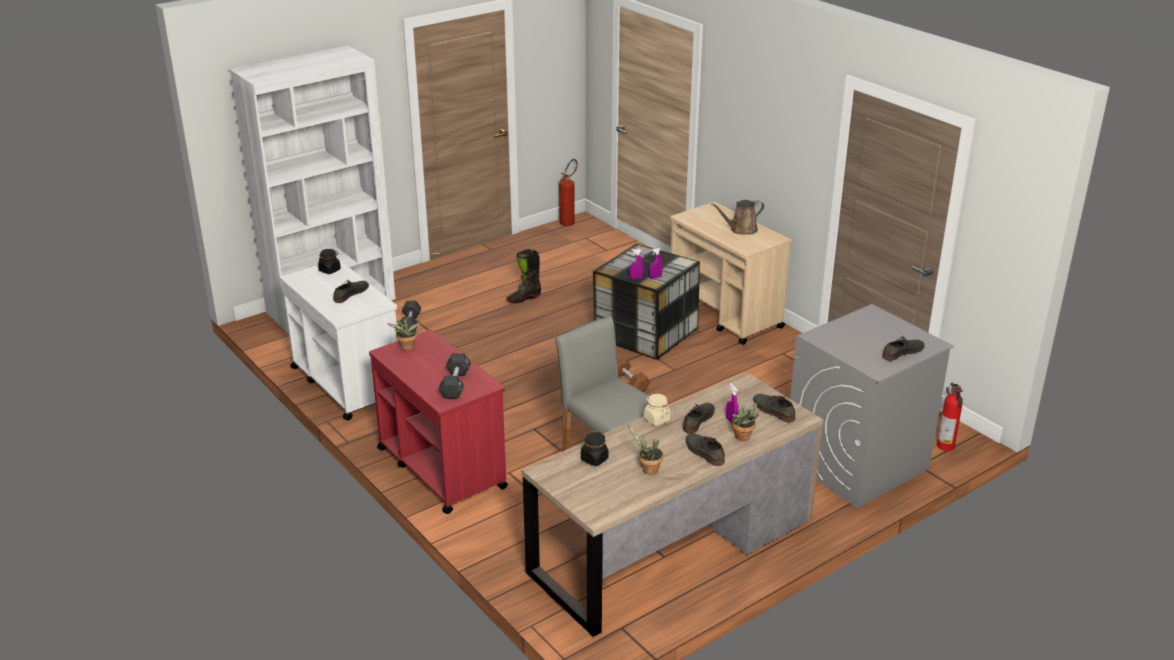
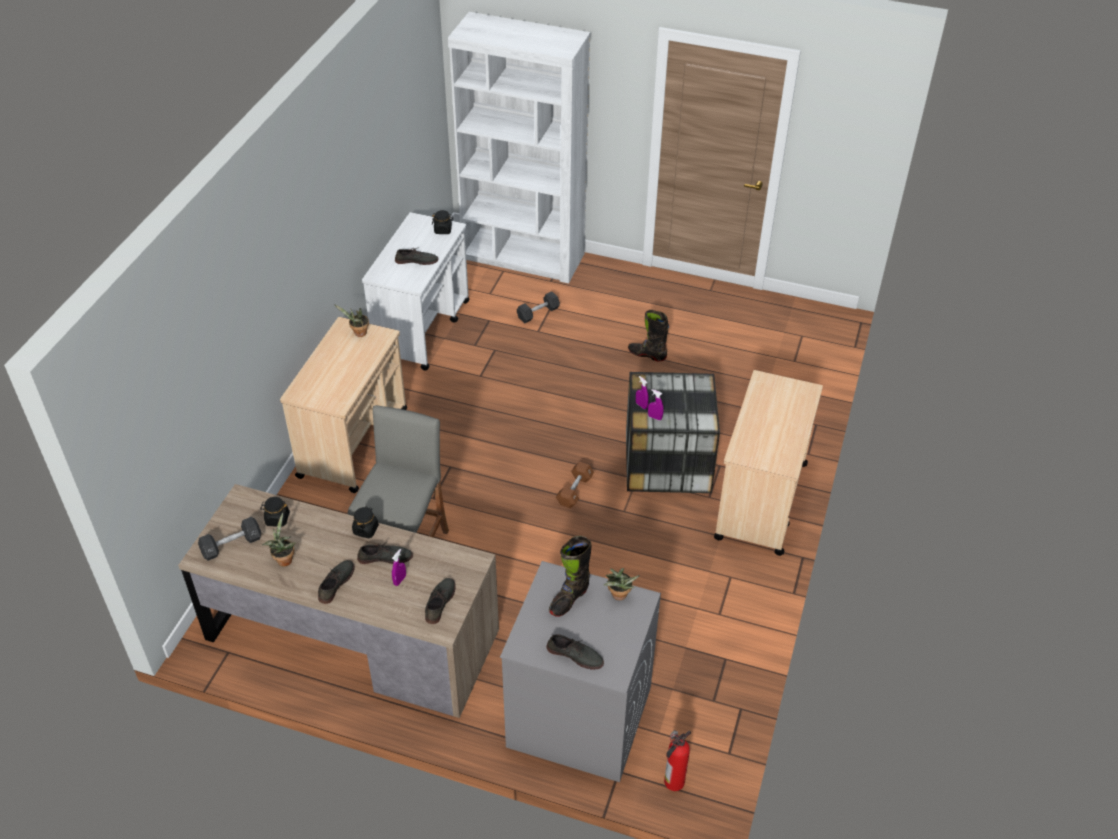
camera: 55 degrees right, 15 degrees up
red cart [369,330,508,514] -> beige cart [280,317,407,493]
black dumbbell [438,353,471,399] -> black dumbbell moved to [198,517,261,561]
fire extinguisher [559,159,578,226] -> none
beige jar [644,394,671,426] -> black jar [352,506,379,538]
brown watering can [711,200,764,235] -> none
potted plant [732,401,761,441] -> potted plant moved to [603,568,640,600]
none -> black boot [549,536,591,617]

